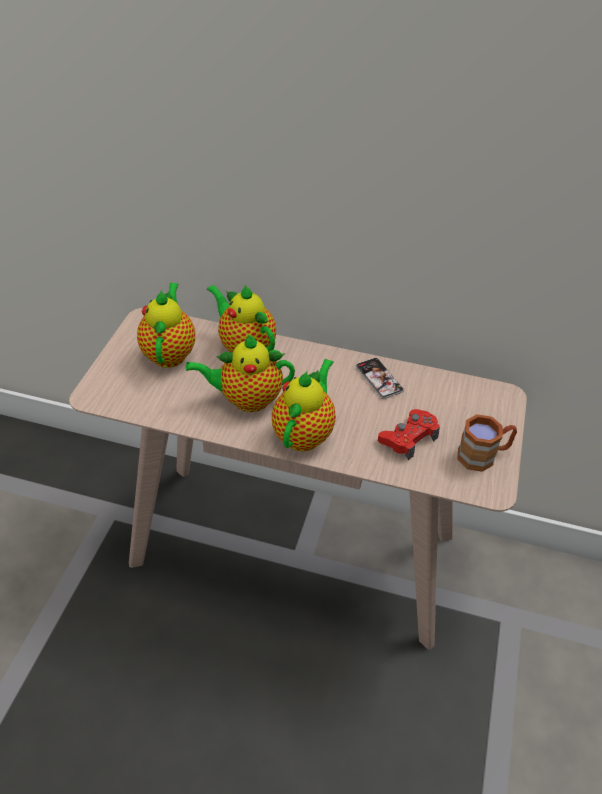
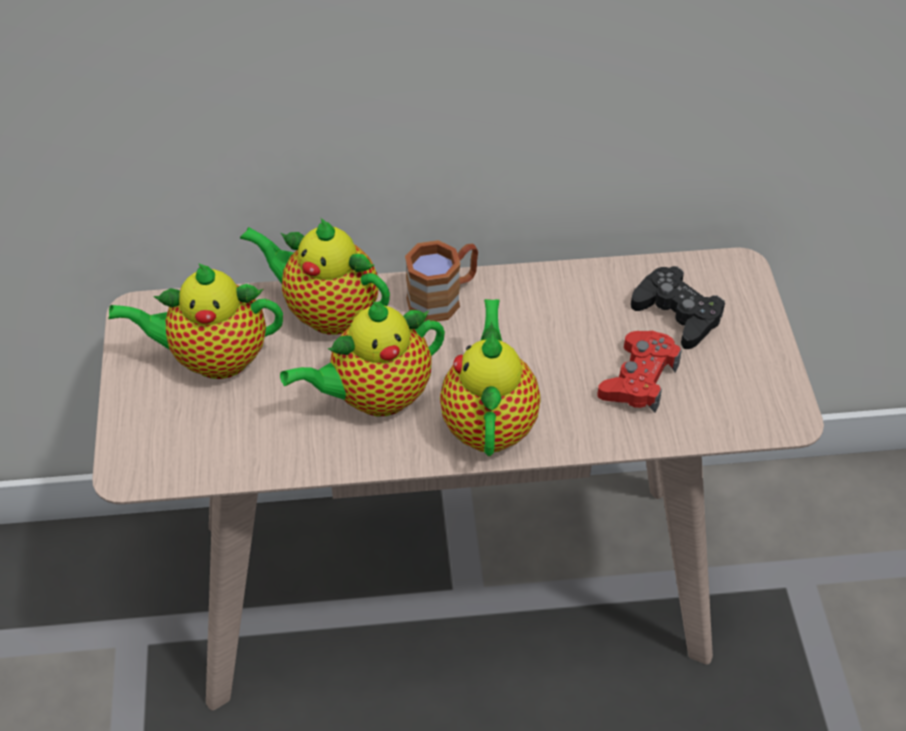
camera: 20 degrees left, 5 degrees up
teapot [137,283,195,368] -> teapot turned 75 degrees counterclockwise [108,263,283,379]
phone [356,358,404,399] -> none
brown mug [457,414,517,472] -> brown mug moved to [405,240,478,321]
none -> black game controller [631,266,725,349]

